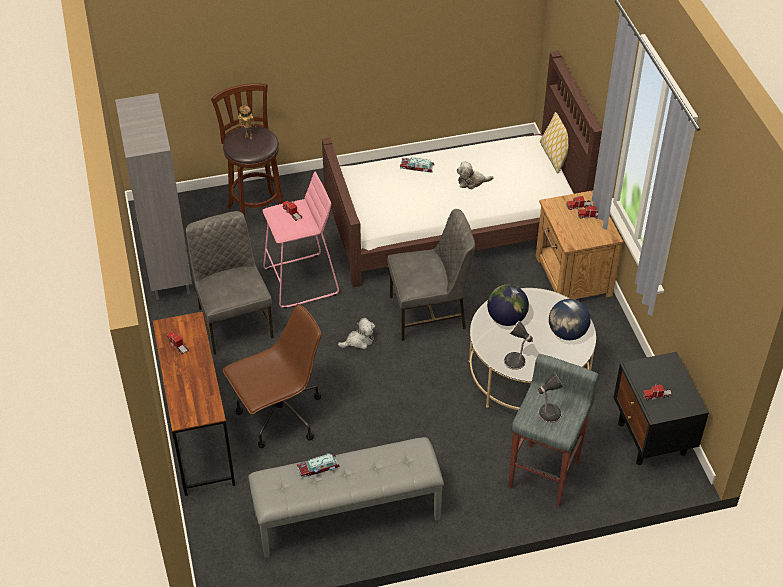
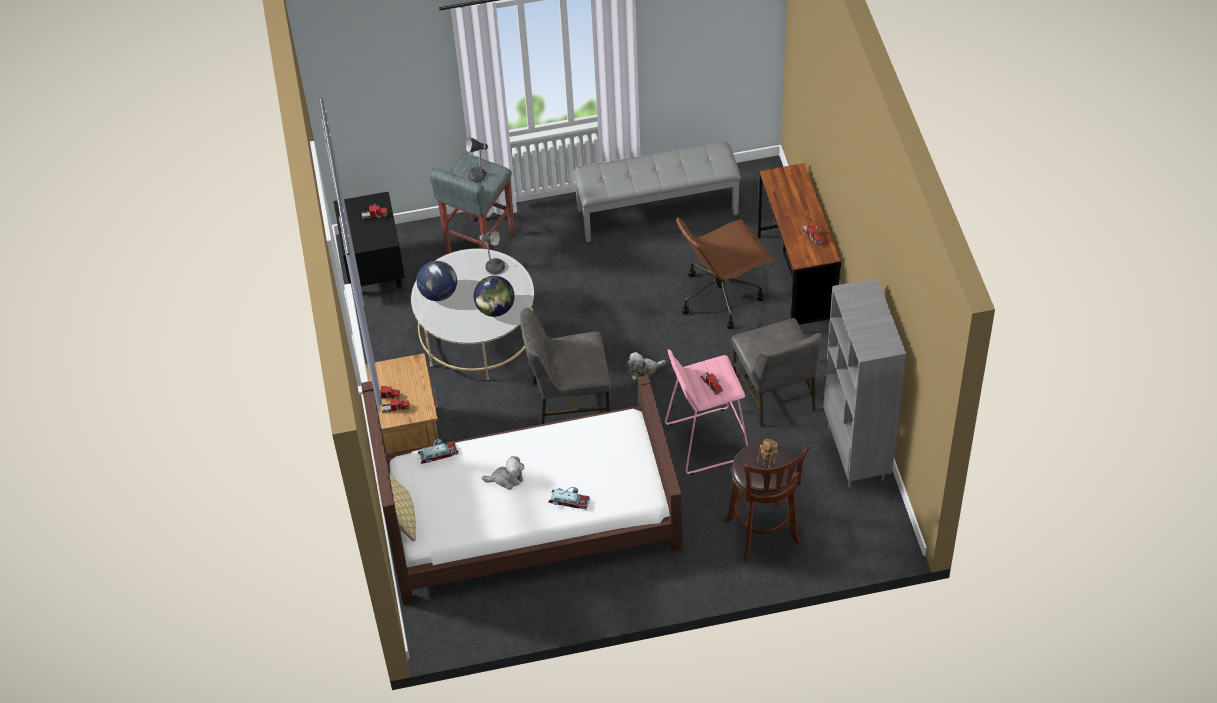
camera: 175 degrees left, 5 degrees up
toy car [297,453,340,478] -> toy car moved to [418,439,459,464]

